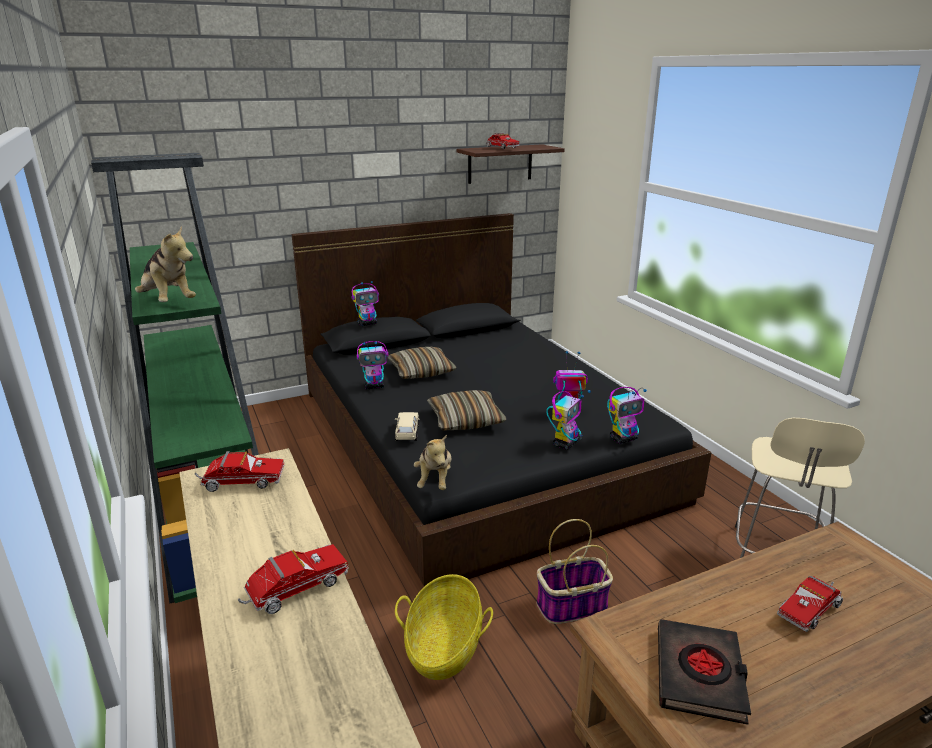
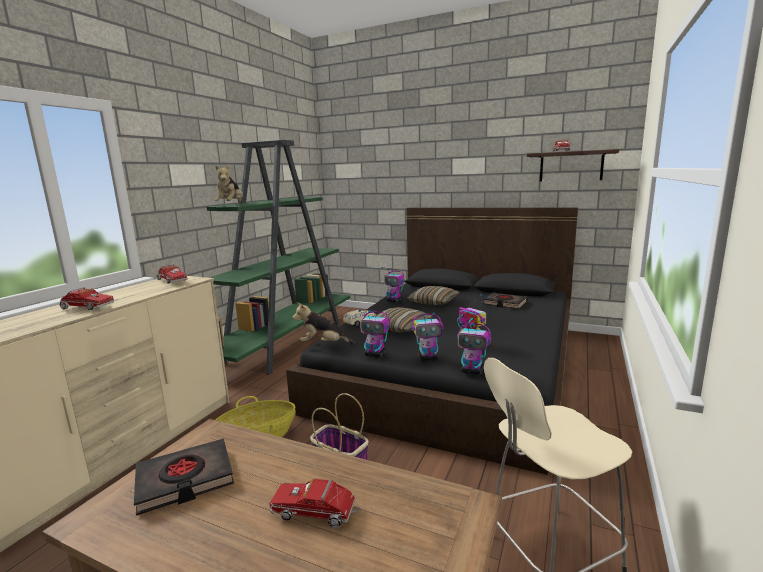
camera: 50 degrees right, 10 degrees down
toy robot [352,281,379,326] -> toy robot moved to [359,309,390,358]
plush toy [414,434,452,490] -> plush toy turned 45 degrees clockwise [292,302,355,344]
none -> black book [483,292,527,309]

